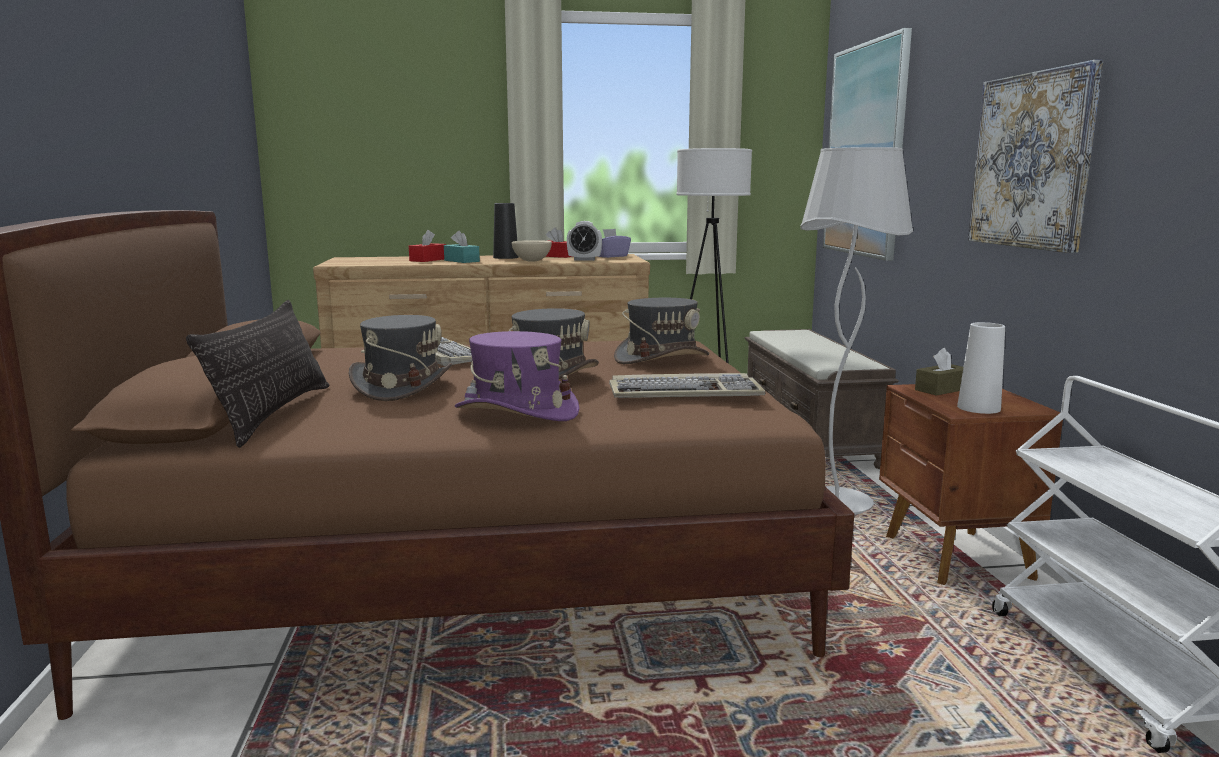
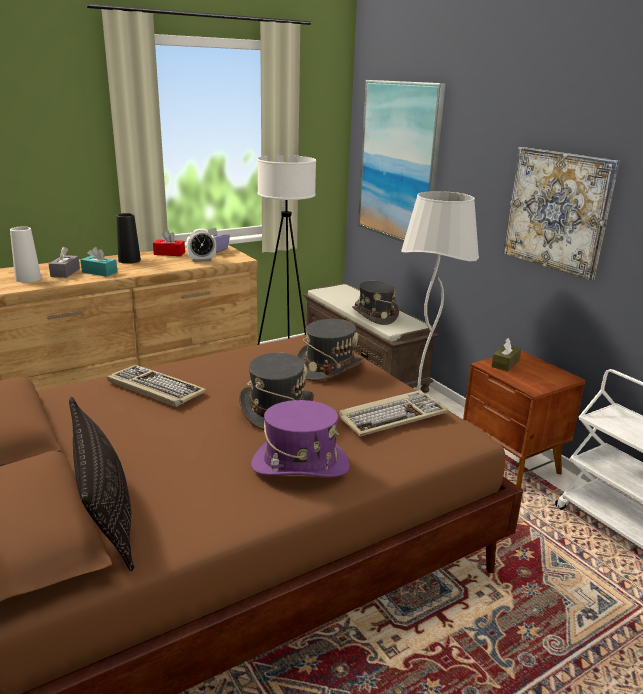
camera: 25 degrees left, 10 degrees up
grey hat [349,315,452,401] -> grey hat moved to [352,281,399,325]
red tissue box [409,230,446,262] -> grey tissue box [49,247,80,278]
beige bowl [512,240,552,262] -> none
white vase [957,322,1005,414] -> white vase moved to [10,227,41,283]

